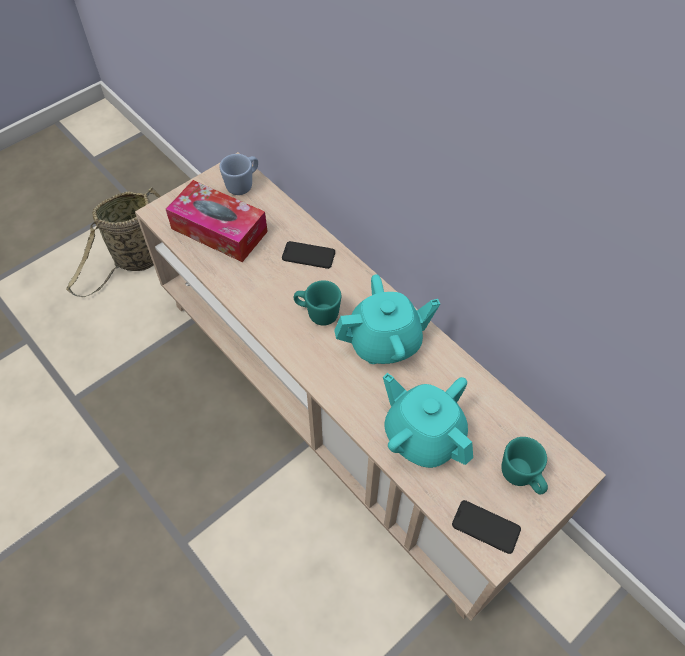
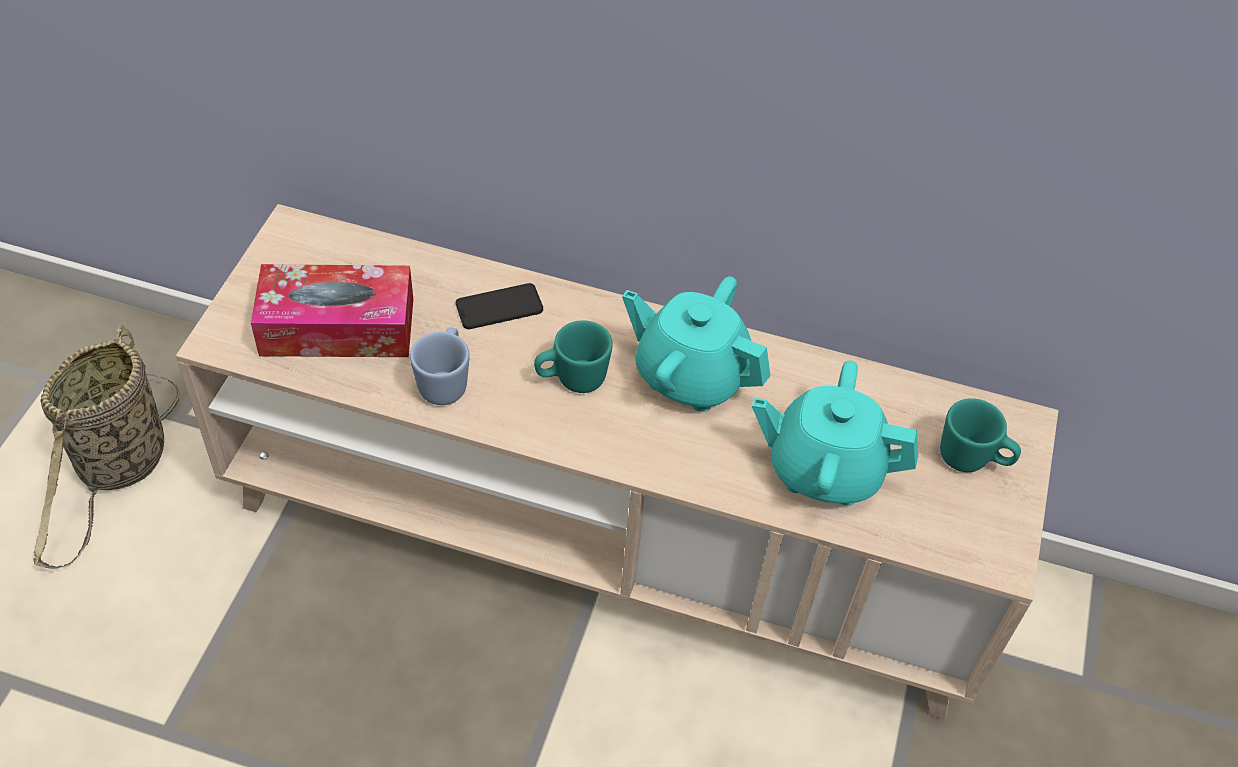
camera: 35 degrees left, 5 degrees down
blue mug [220,154,258,195] -> blue mug moved to [410,327,470,405]
turquoise teapot [334,275,440,364] -> turquoise teapot turned 105 degrees counterclockwise [622,276,770,412]
phone [452,500,521,554] -> none

